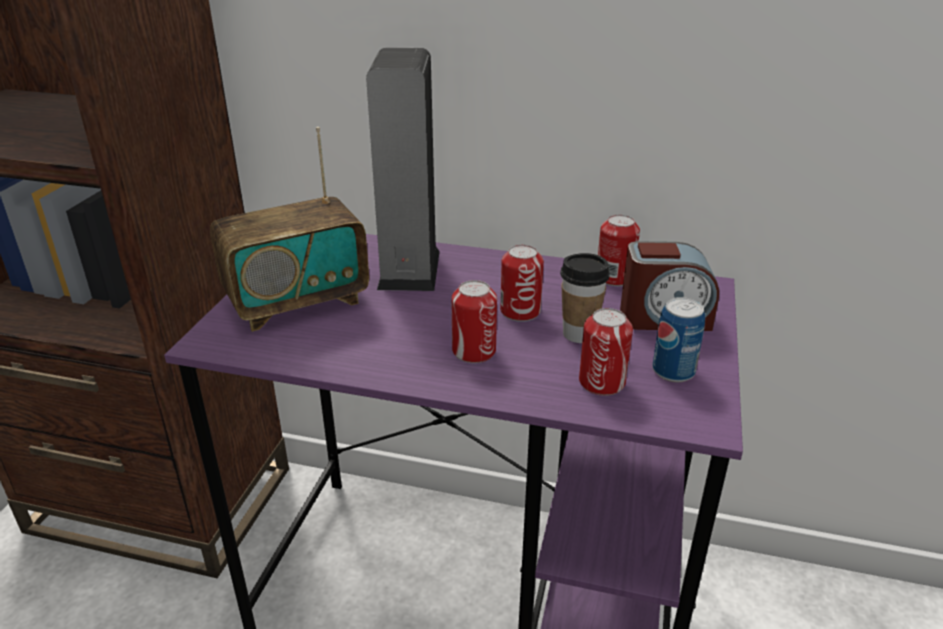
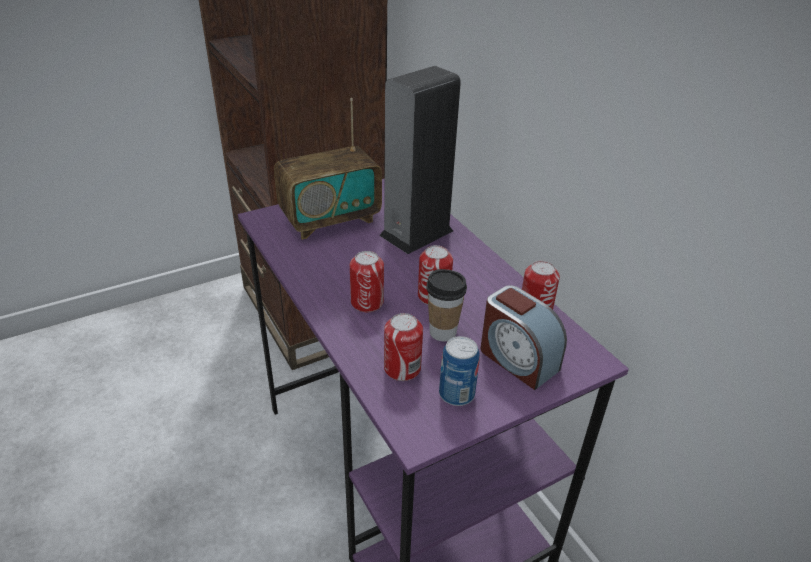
camera: 45 degrees right, 5 degrees up
radio [210,127,369,332] -> radio turned 45 degrees counterclockwise [274,98,382,240]

